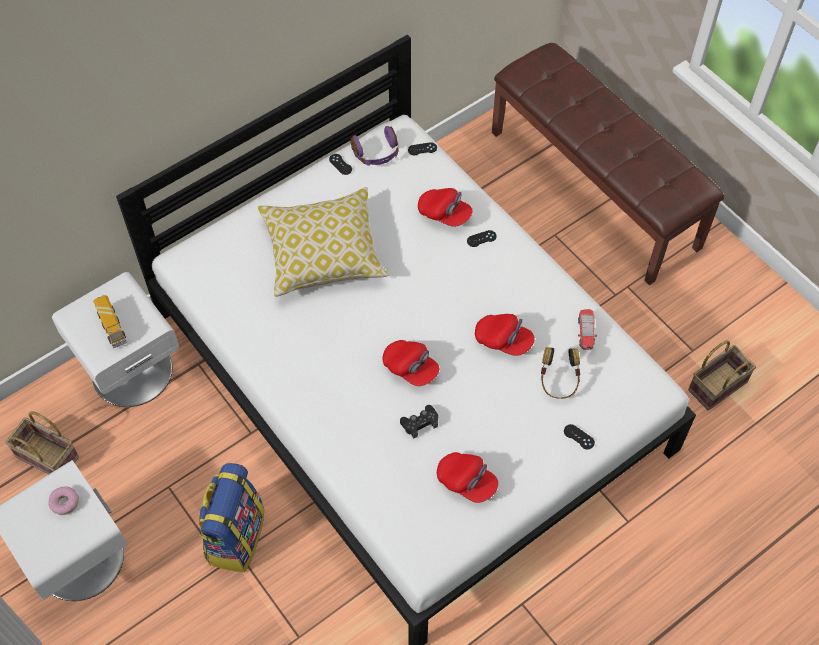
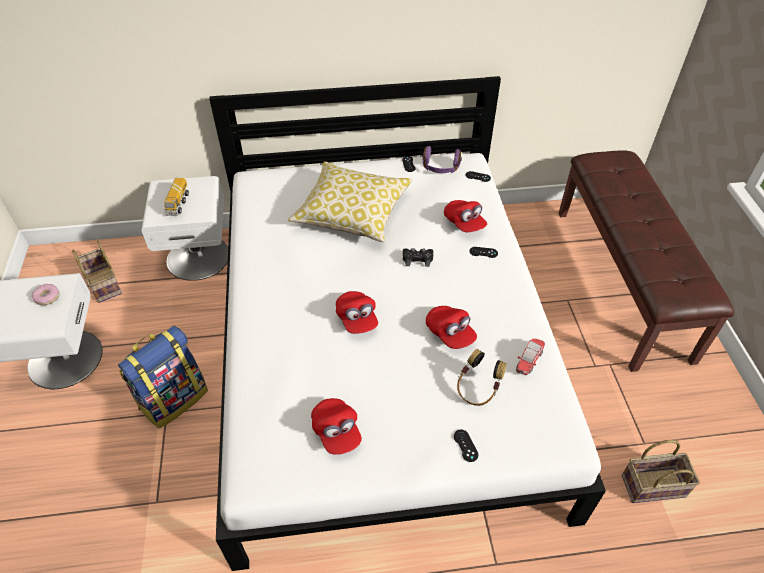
camera: 30 degrees right, 10 degrees down
black game controller [400,405,438,439] -> black game controller moved to [403,248,433,267]

